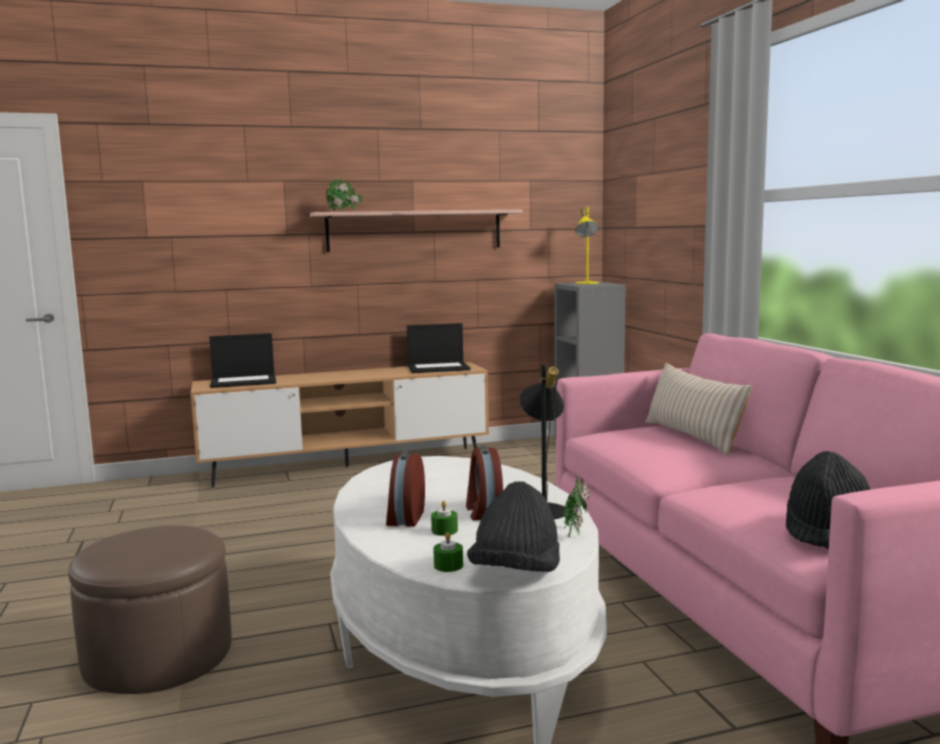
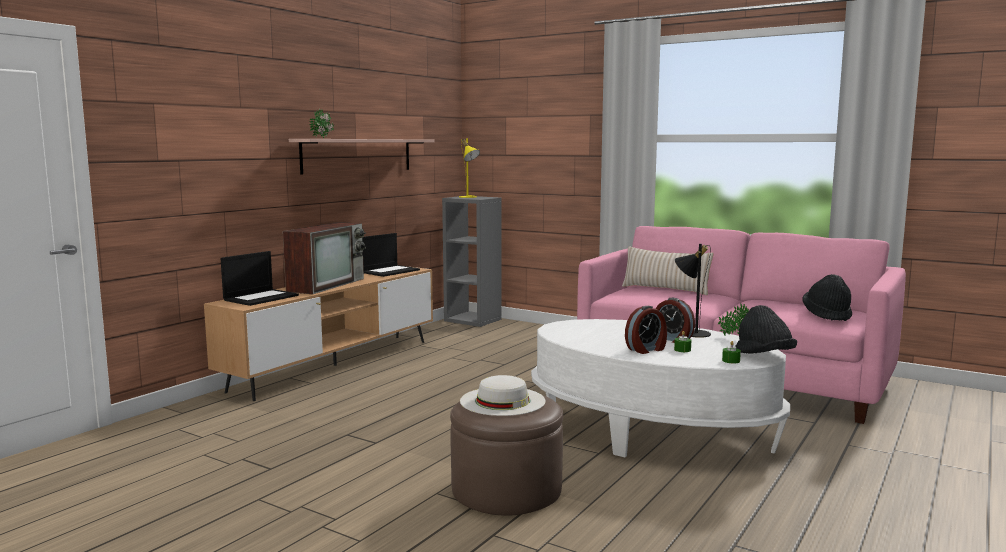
camera: 40 degrees left, 0 degrees up
alarm clock [386,451,425,527] -> alarm clock turned 90 degrees counterclockwise [625,306,667,354]
none -> television [283,222,366,294]
none -> white hat [460,375,546,416]

